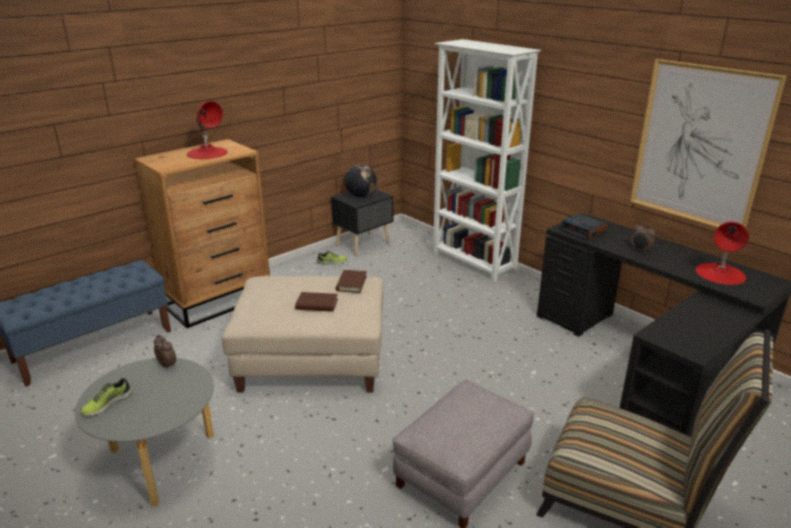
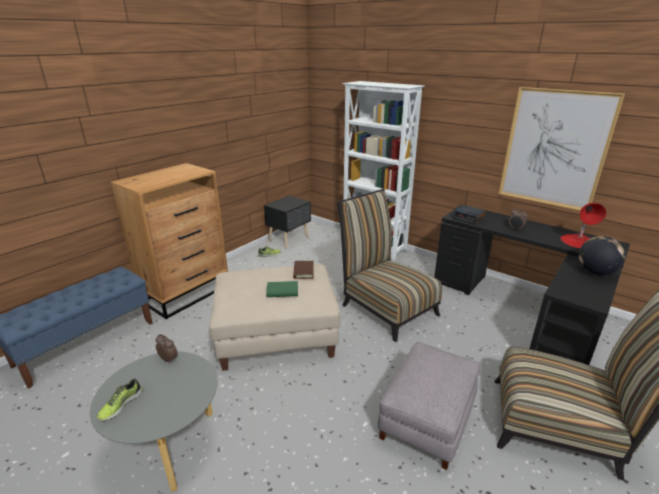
camera: 10 degrees left, 0 degrees up
red table lamp [187,101,228,159] -> none
brown book [295,292,338,312] -> green book [266,281,298,297]
globe [344,165,377,197] -> globe moved to [579,236,625,275]
none -> chair [337,189,442,342]

